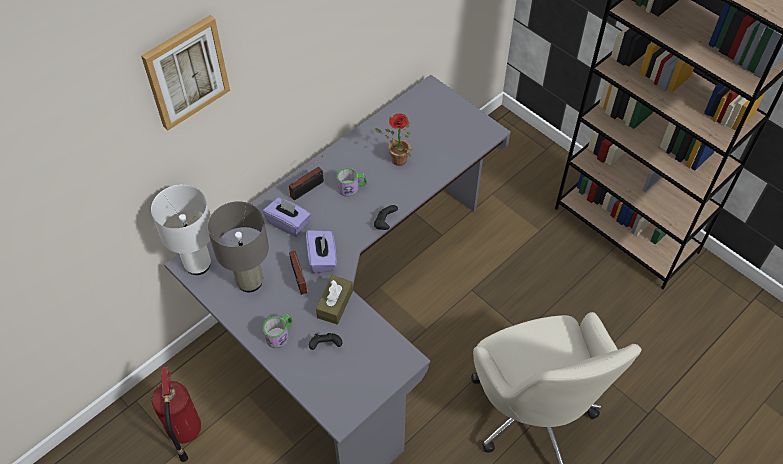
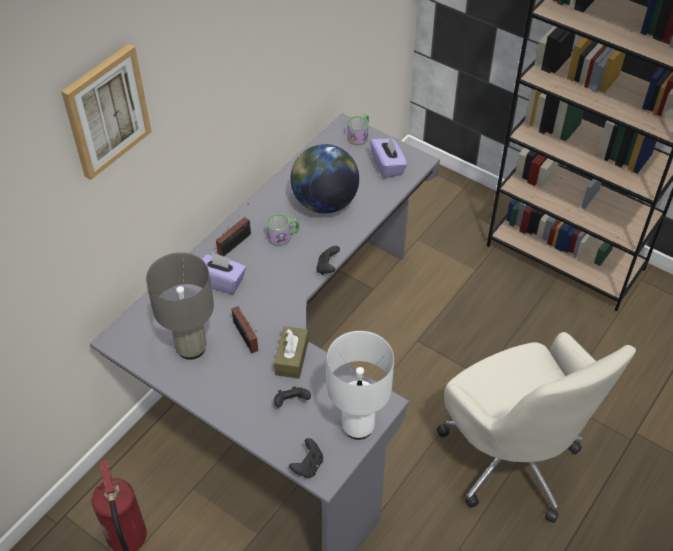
camera: 10 degrees left, 5 degrees down
white table lamp [151,184,211,275] -> white table lamp moved to [327,331,394,440]
mug [263,314,292,348] -> mug moved to [347,114,369,145]
purple tissue box [306,230,337,273] -> purple tissue box moved to [370,137,407,178]
potted plant [375,113,413,166] -> globe [290,144,359,213]
none -> black game controller [289,438,323,478]

